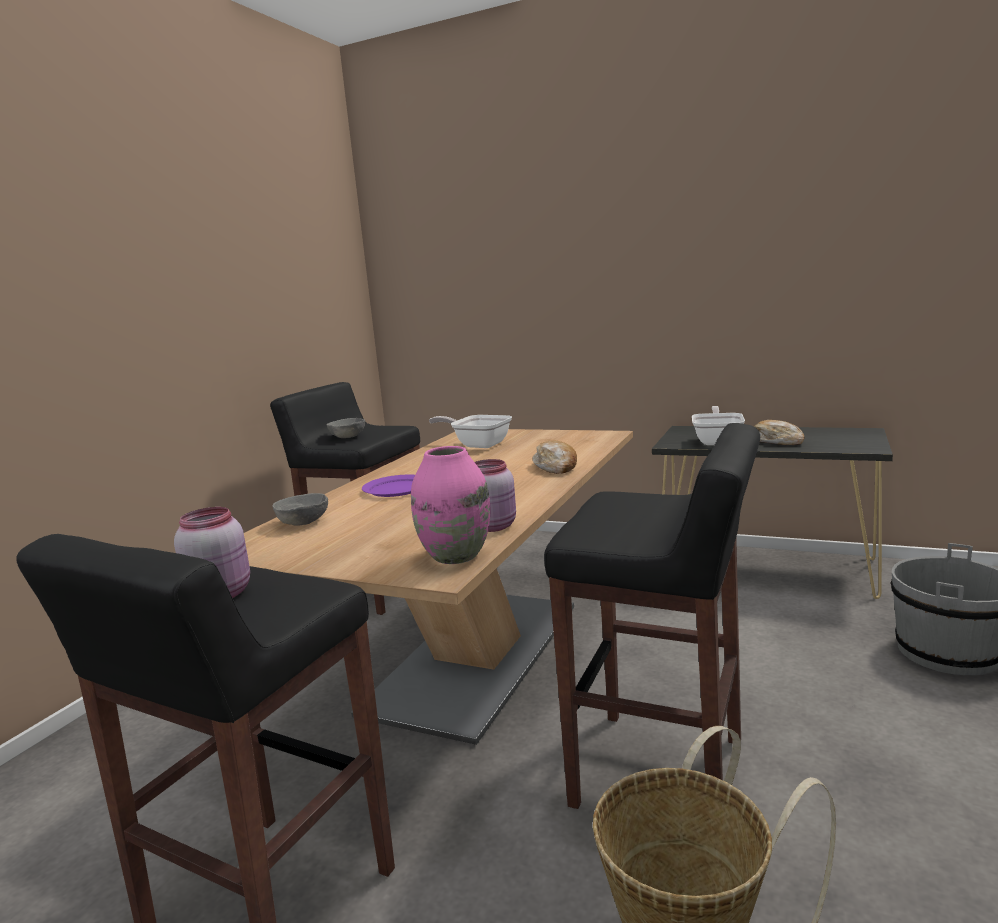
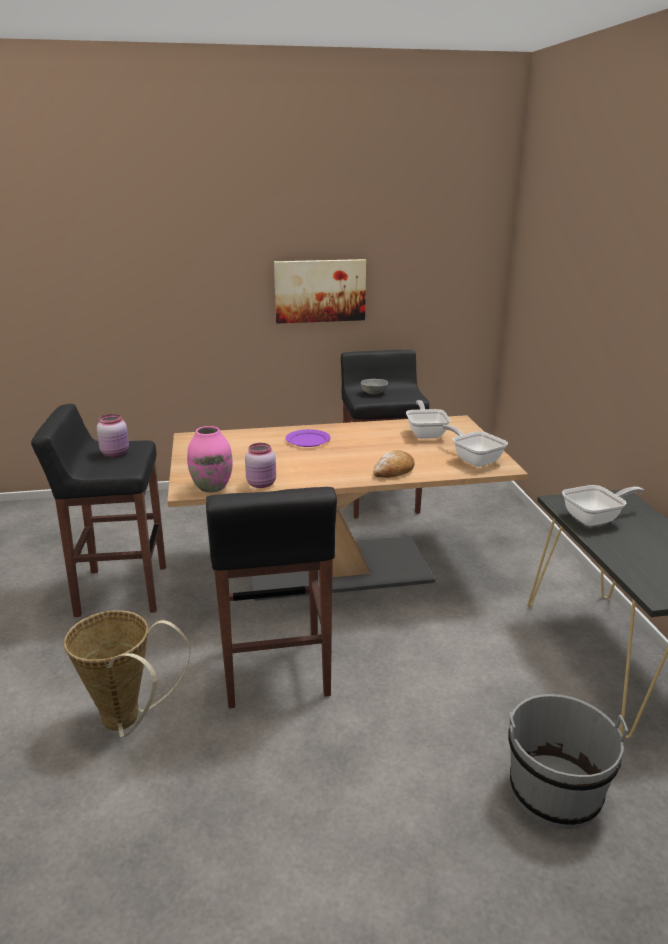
camera: 55 degrees right, 10 degrees up
grey bowl [272,493,328,526] -> none
bread [754,420,805,445] -> none
none -> picture [274,259,366,324]
none -> frying pan [442,425,508,467]

